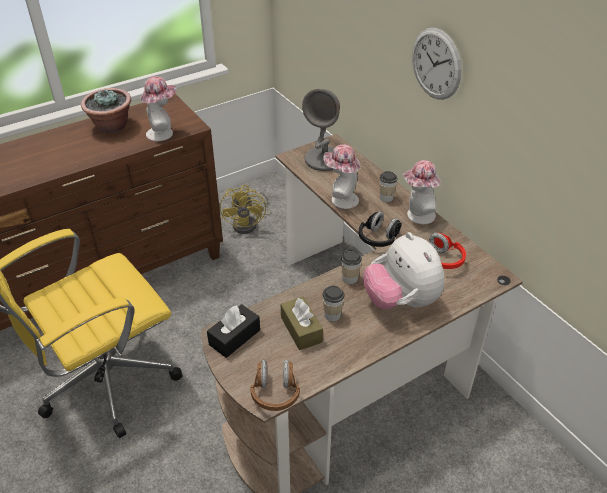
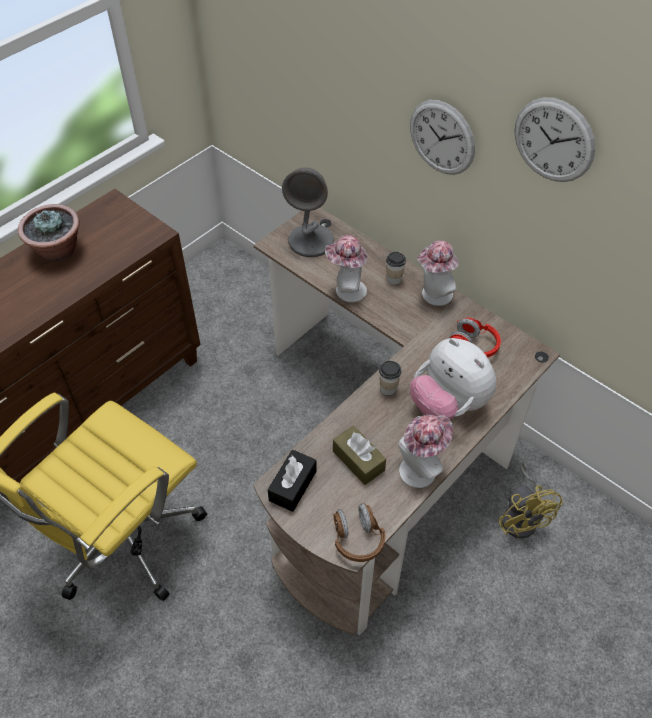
camera: 15 degrees left, 10 degrees up
hat [140,76,176,141] -> hat moved to [399,415,453,488]
yellow fan [220,184,270,234] -> yellow fan moved to [498,462,562,538]
cup [322,286,345,322] -> none
black headphones [359,211,402,247] -> none
none -> wall clock [514,98,595,182]

